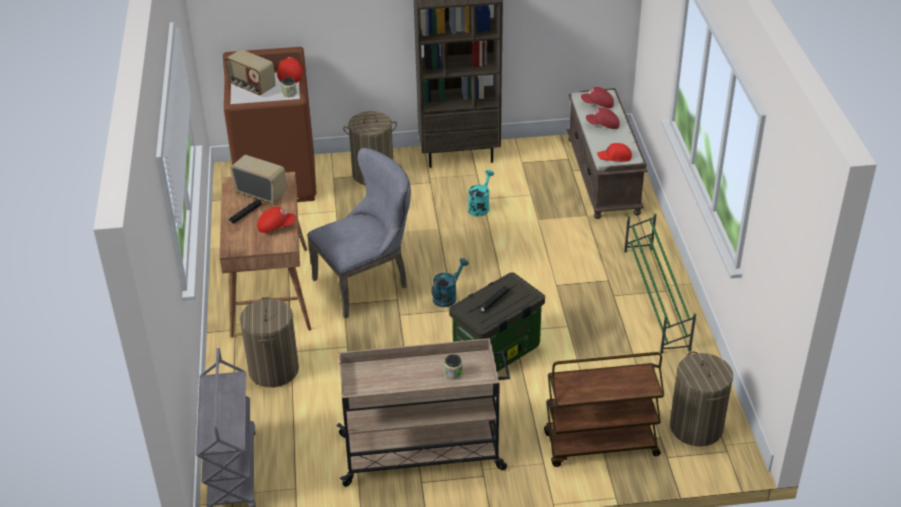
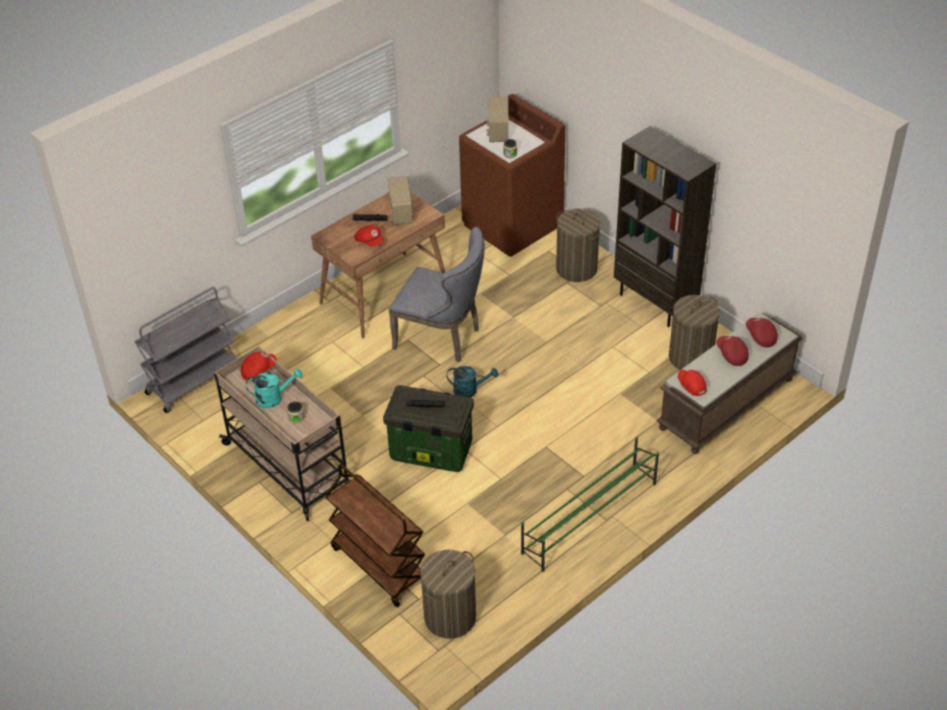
camera: 55 degrees right, 5 degrees up
laundry basket [240,297,299,387] -> laundry basket moved to [669,295,720,370]
red cap [277,57,303,83] -> red cap moved to [241,352,277,381]
turquoise watering can [468,170,494,216] -> turquoise watering can moved to [246,368,303,408]

